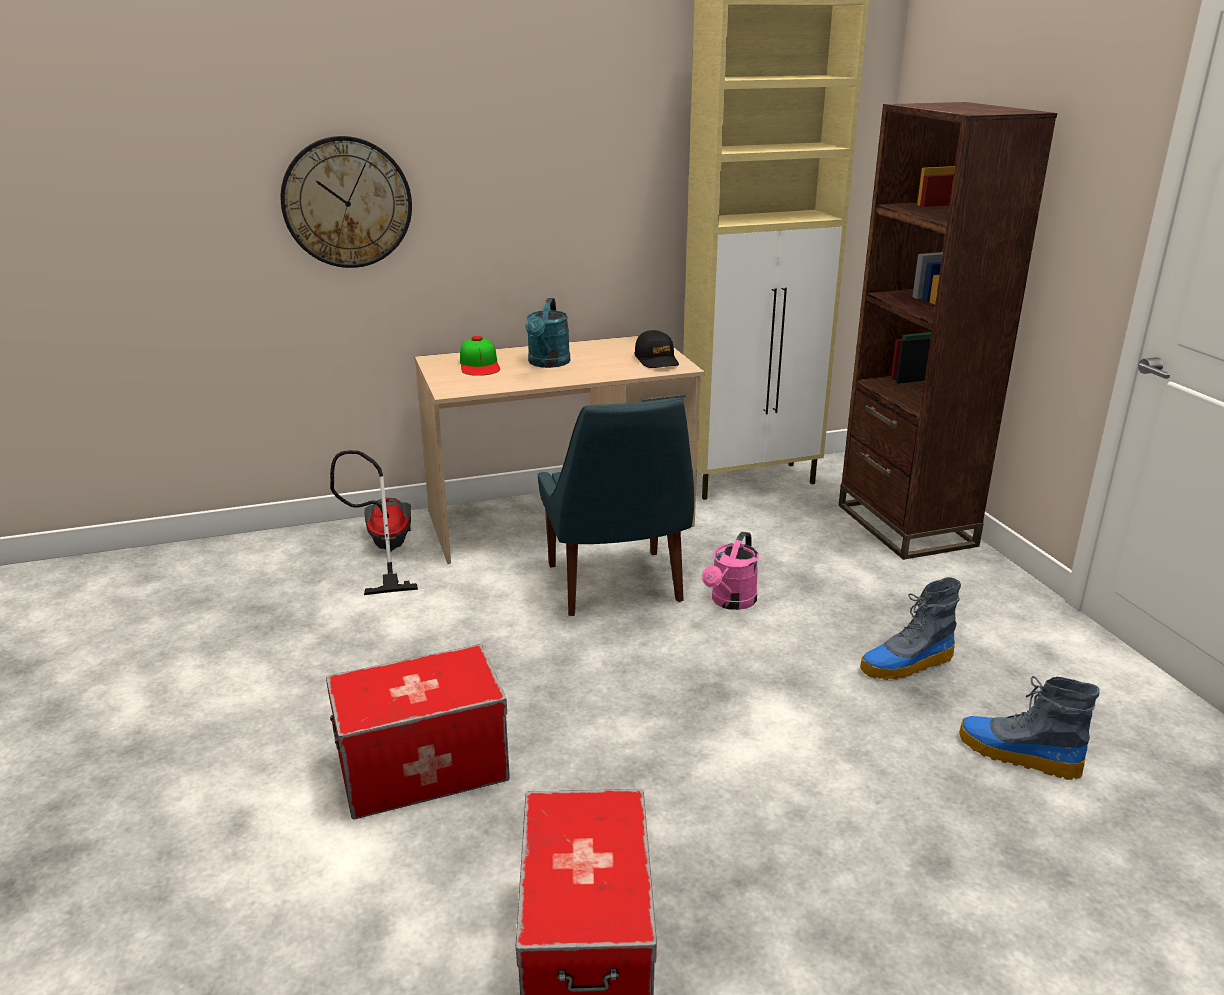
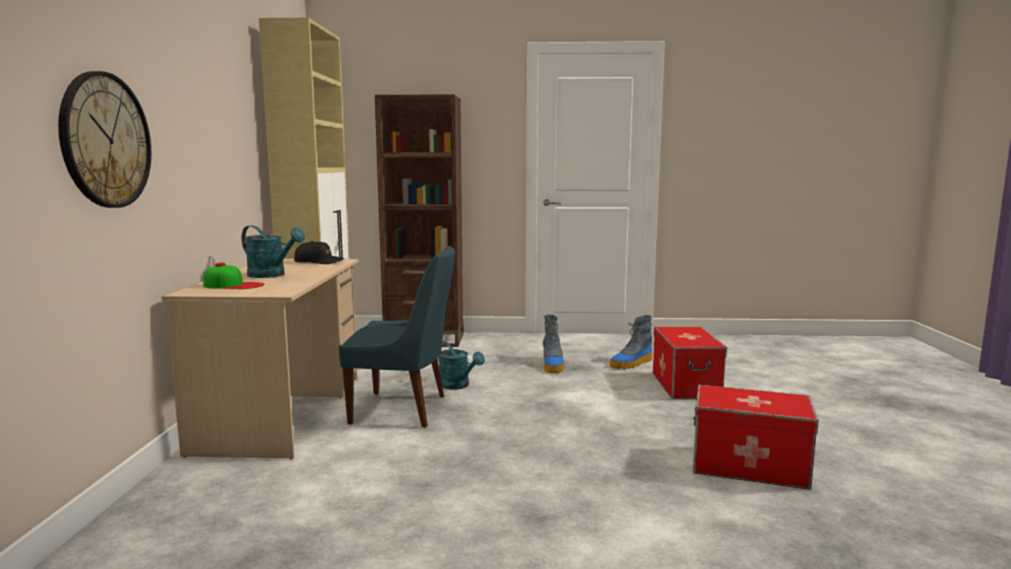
camera: 70 degrees left, 15 degrees down
storage box [326,645,510,819] -> storage box moved to [653,326,727,399]
vacuum cleaner [330,450,418,595] -> none
pink watering can [702,531,759,610] -> turquoise watering can [438,342,485,390]

